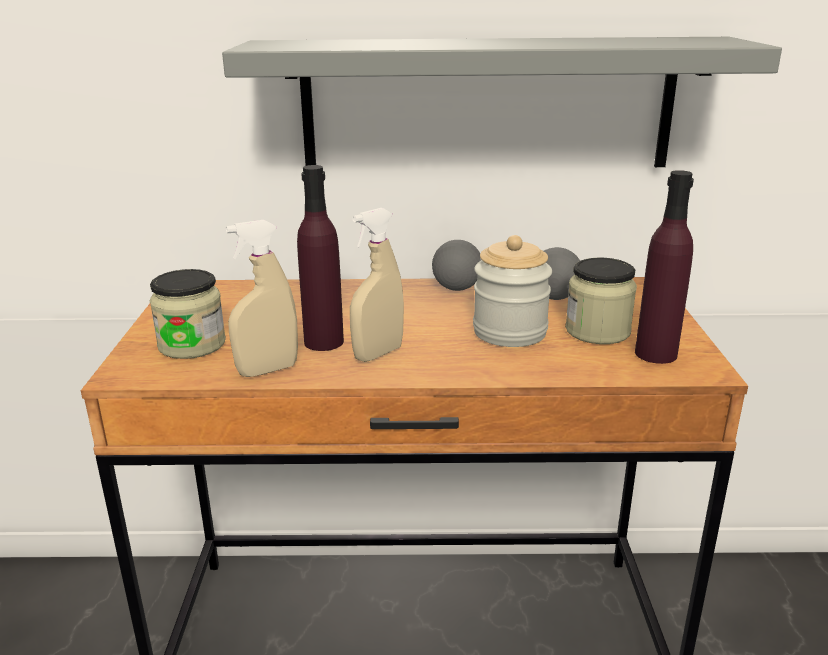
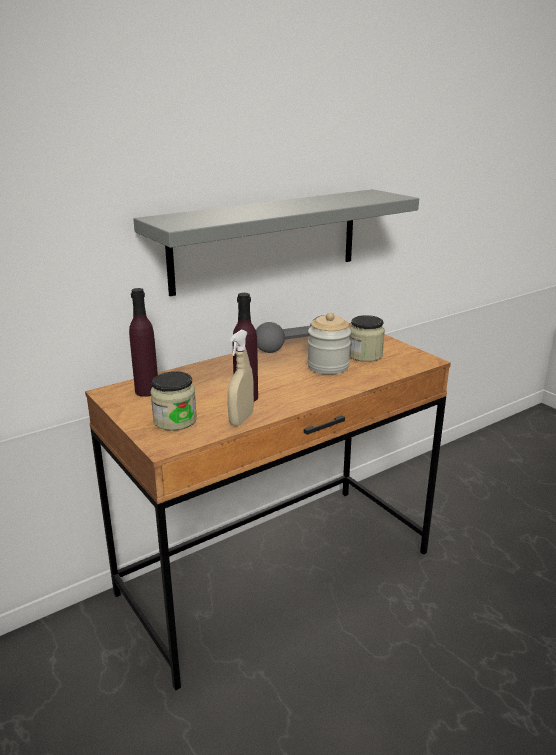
camera: 35 degrees left, 0 degrees up
beige spray bottle [350,208,404,362] -> none
purple bottle [635,170,694,364] -> purple bottle moved to [129,288,158,397]

